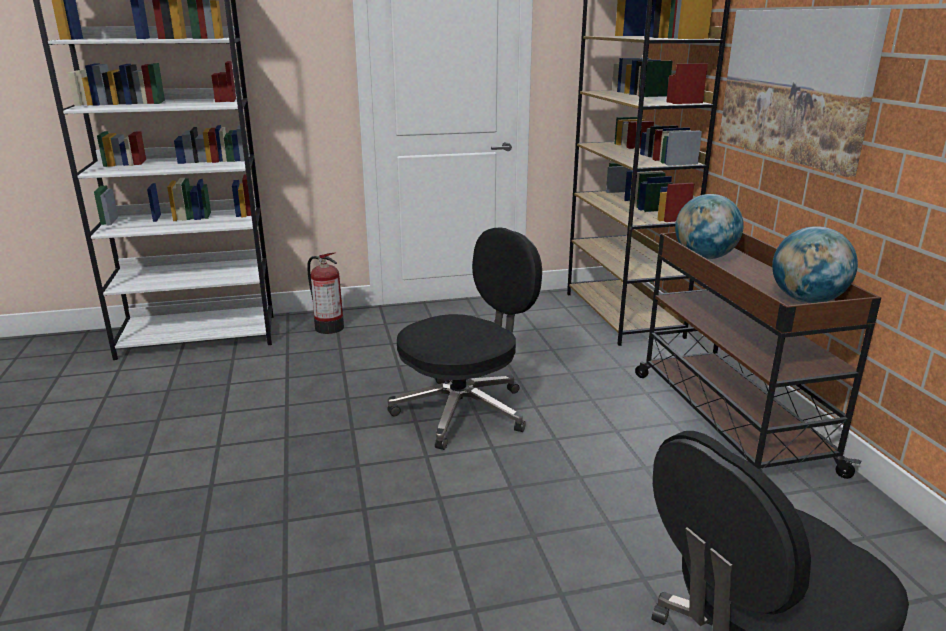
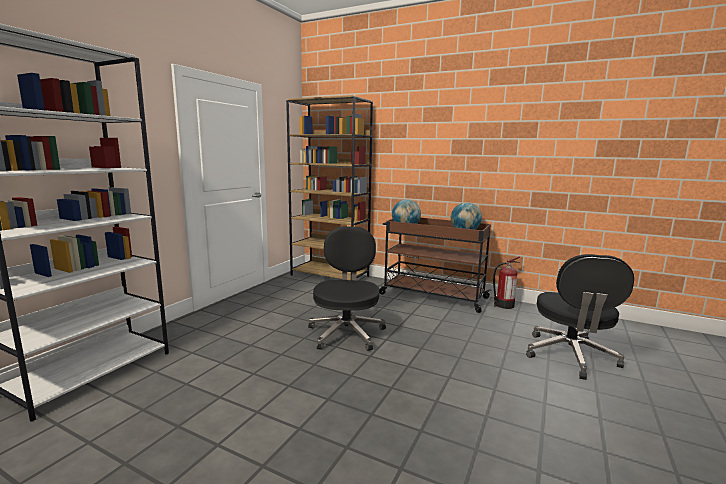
camera: 50 degrees left, 10 degrees down
fire extinguisher [307,253,344,334] -> fire extinguisher moved to [493,257,520,309]
picture [719,8,891,177] -> none

